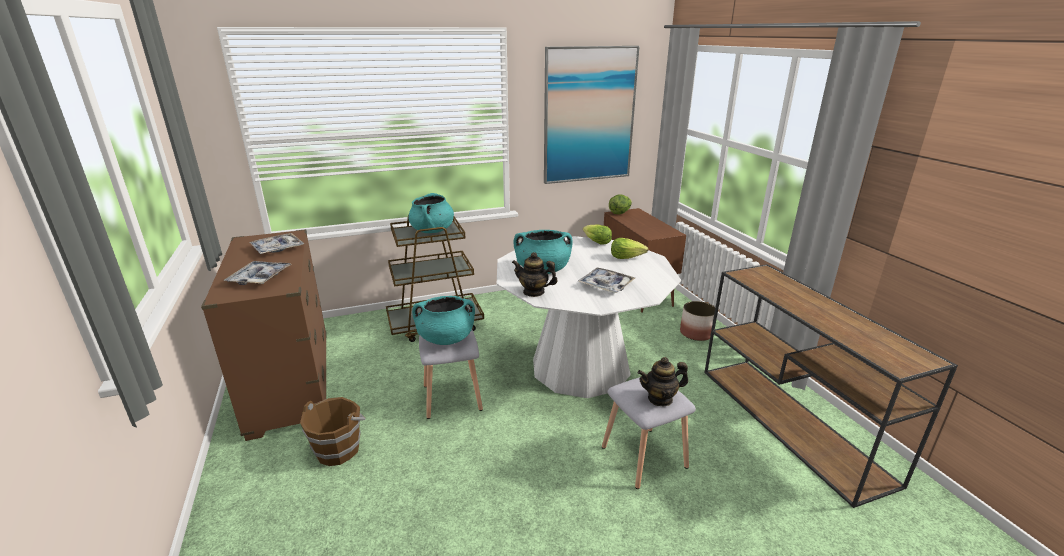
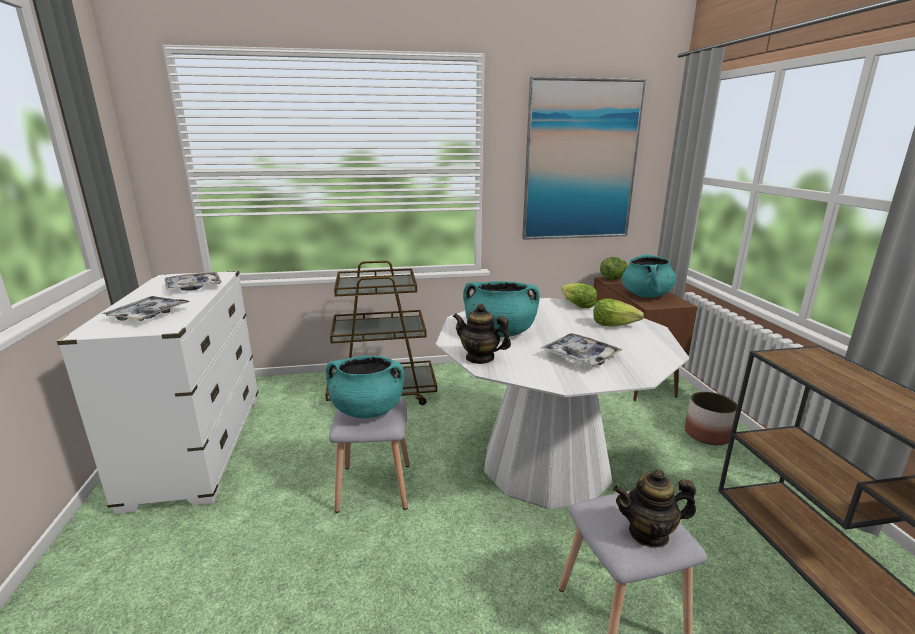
camera: 10 degrees right, 5 degrees down
brown dresser [201,229,327,441] -> white dresser [57,271,258,514]
brown bucket [300,397,365,466] -> none
turquoise cooking pot [408,193,454,233] -> turquoise cooking pot moved to [622,254,676,297]

